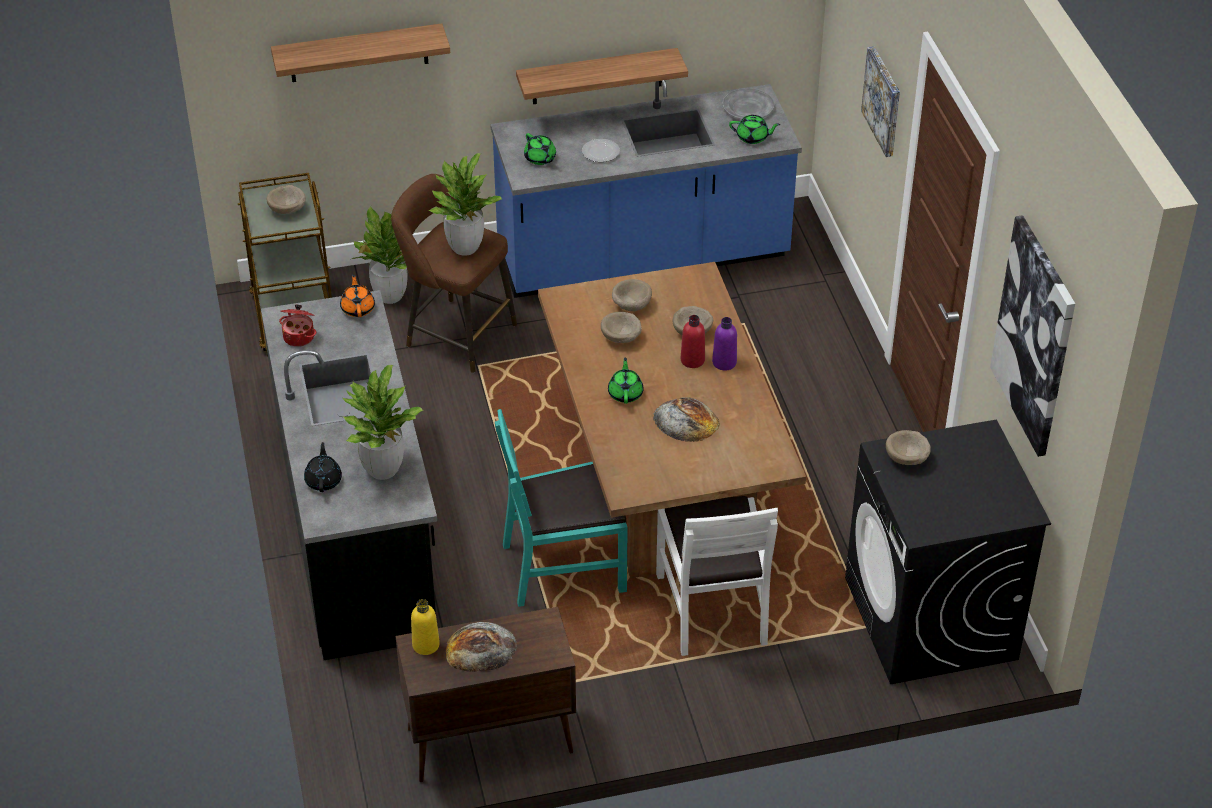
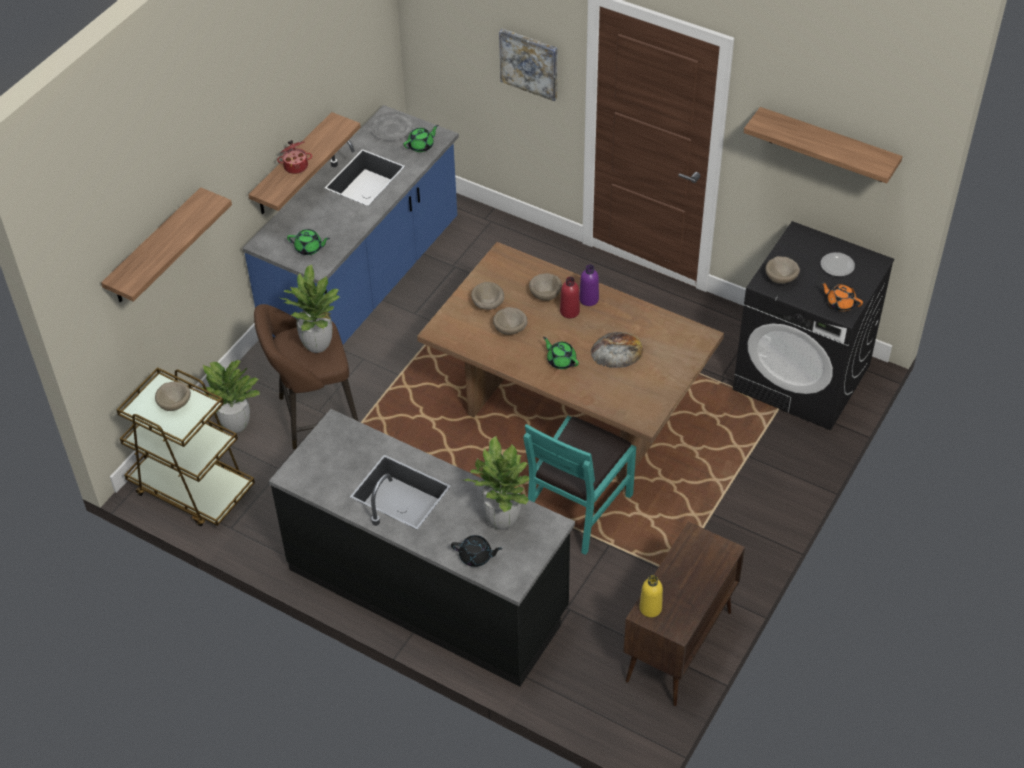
camera: 45 degrees left, 5 degrees up
cooking pot [279,304,316,347] -> cooking pot moved to [277,140,312,174]
black teapot [304,442,342,492] -> black teapot turned 150 degrees clockwise [451,535,502,567]
orange teapot [340,274,375,317] -> orange teapot moved to [821,282,863,311]
bread [445,622,517,672] -> none
plate [582,139,620,162] -> plate moved to [821,252,855,276]
white chair [656,496,778,656] -> none
picture [990,215,1075,457] -> shelf [744,107,903,184]

